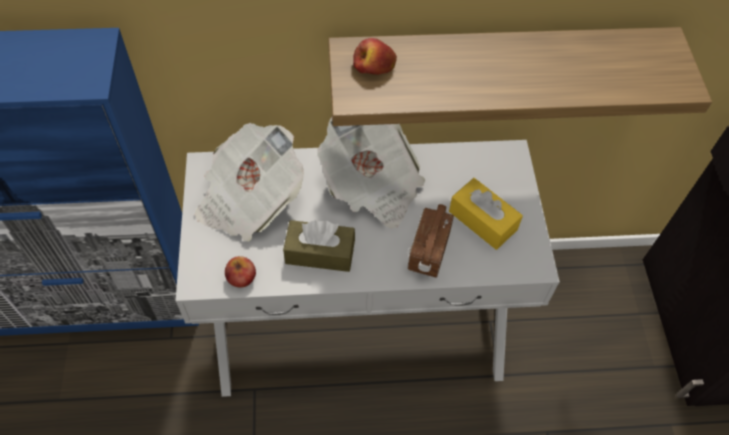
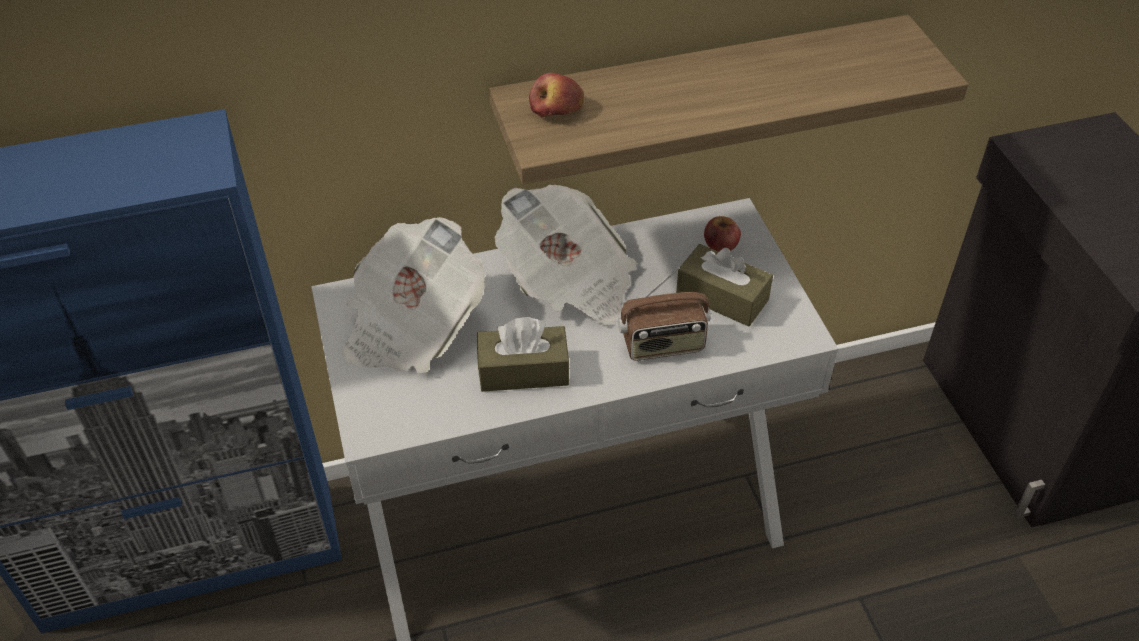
camera: 10 degrees left, 10 degrees down
apple [225,256,256,288] -> apple moved to [704,216,741,252]
radio [408,204,454,278] -> radio turned 105 degrees counterclockwise [618,267,711,360]
yellow tissue box [449,178,523,250] -> brown tissue box [676,244,773,327]

